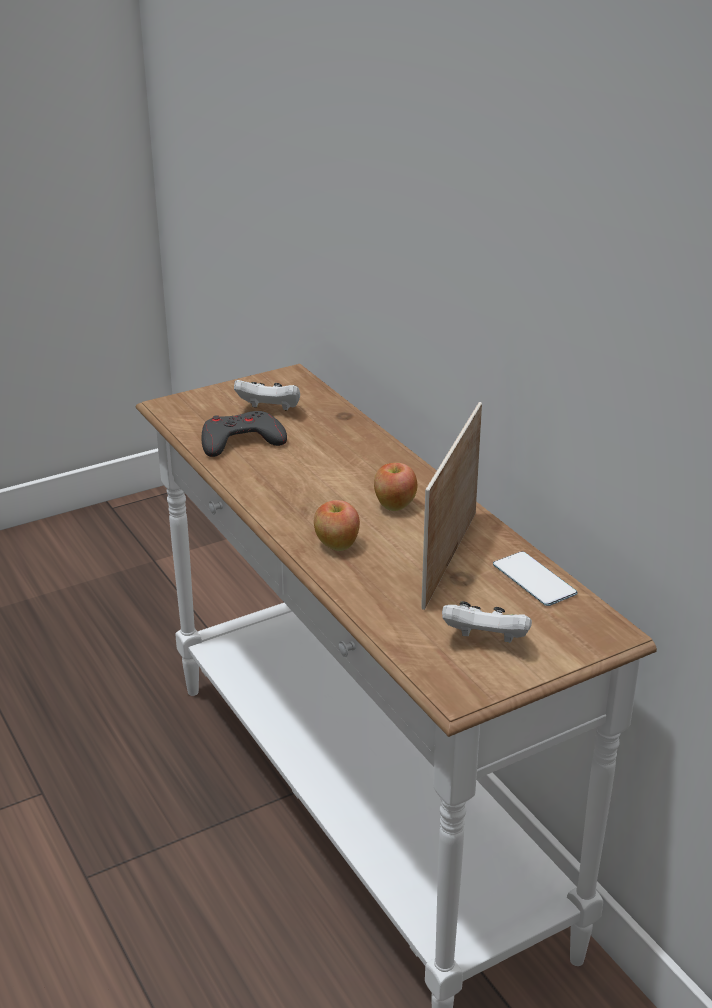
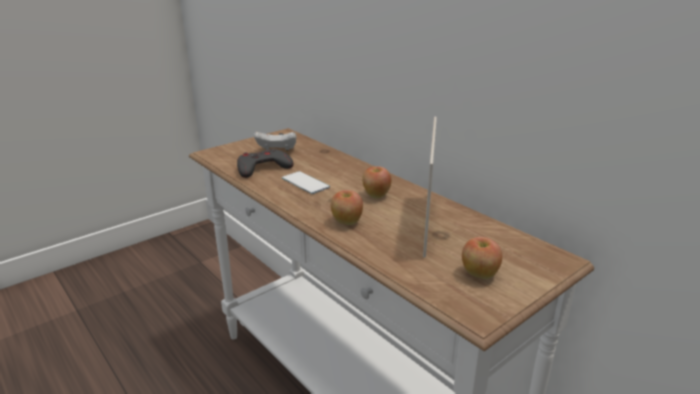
camera: 10 degrees left, 5 degrees down
white game controller [442,601,532,643] -> apple [462,237,502,279]
phone [493,551,578,606] -> phone moved to [282,171,330,194]

